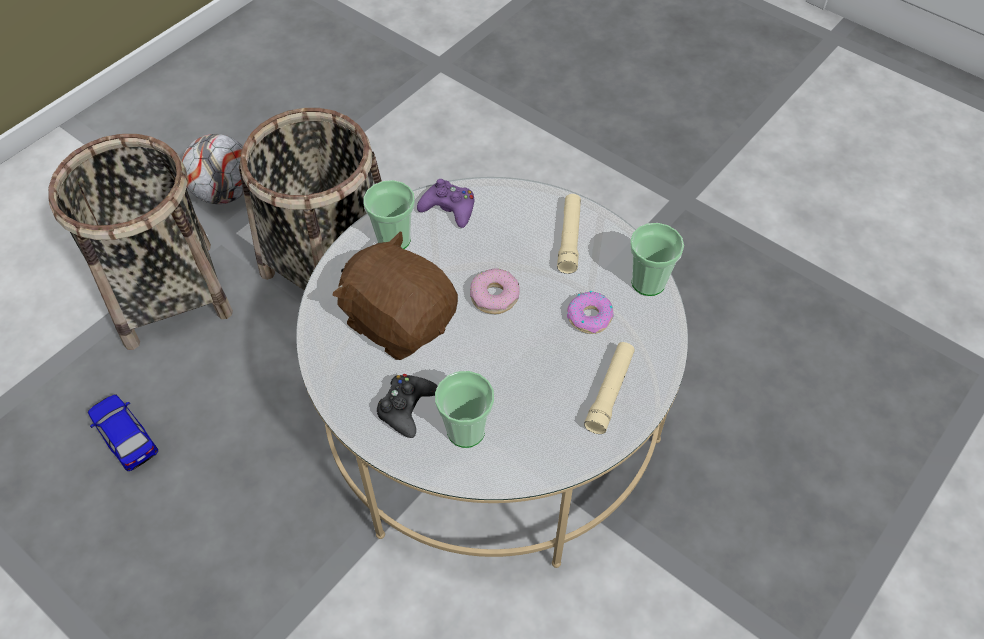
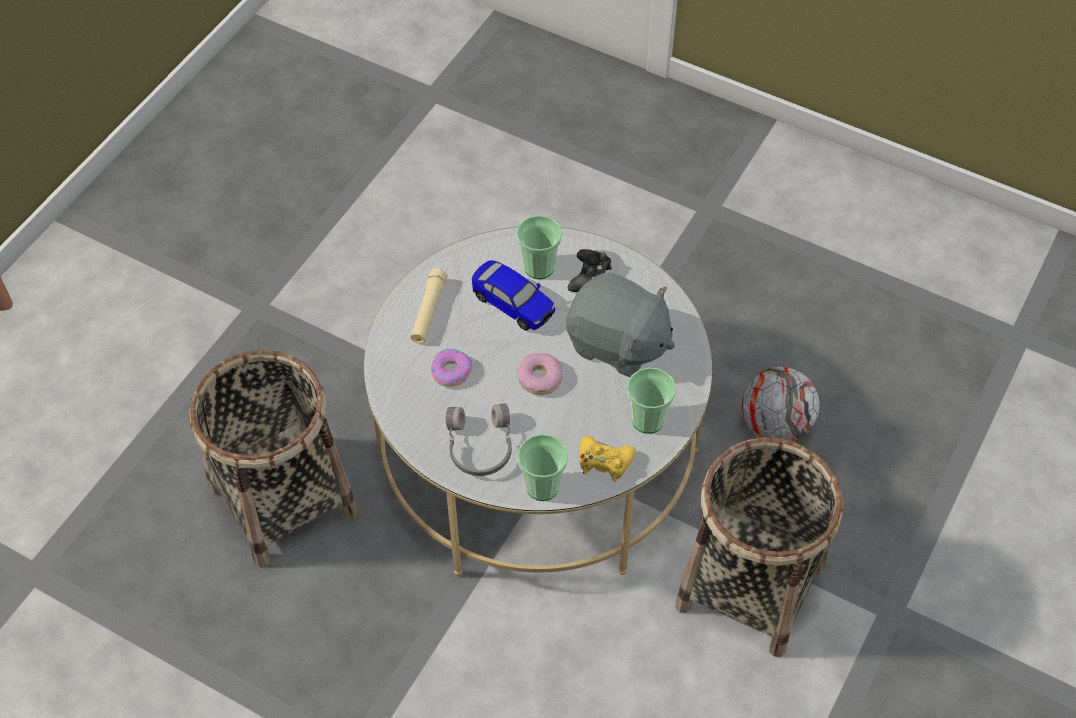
camera: 170 degrees right, 0 degrees up
basket [48,134,233,350] -> basket moved to [189,350,357,567]
toy car [88,394,158,471] -> toy car moved to [472,260,555,331]
football [182,134,244,204] -> football moved to [741,367,820,442]
brown plush toy [332,231,458,360] -> grey plush toy [566,272,675,377]
purple game controller [417,179,474,228] -> yellow game controller [579,435,636,482]
beige flashlight [557,194,581,274] -> grey headphones [446,403,512,476]
cup [630,223,684,296] -> cup moved to [517,434,568,501]

